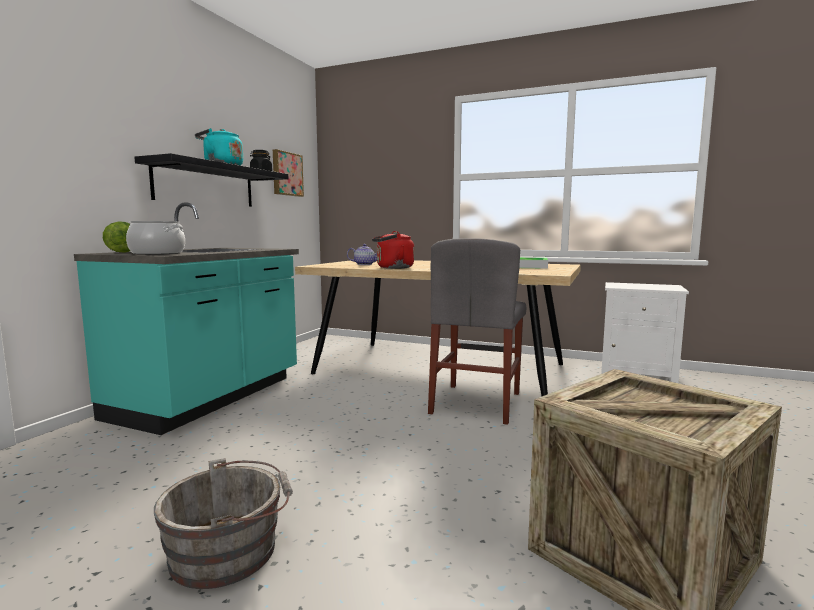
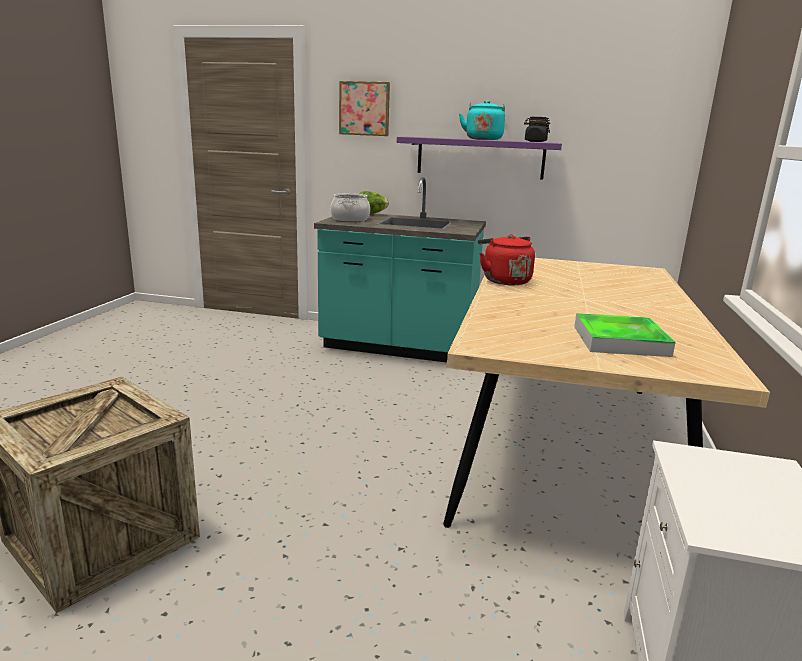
camera: 80 degrees right, 10 degrees up
black shelf [134,153,288,207] -> purple shelf [397,137,562,180]
grey bucket [154,458,293,589] -> none
picture [273,149,304,197] -> picture moved to [339,81,390,136]
teapot [347,244,377,265] -> none
grey chair [428,238,526,425] -> none

